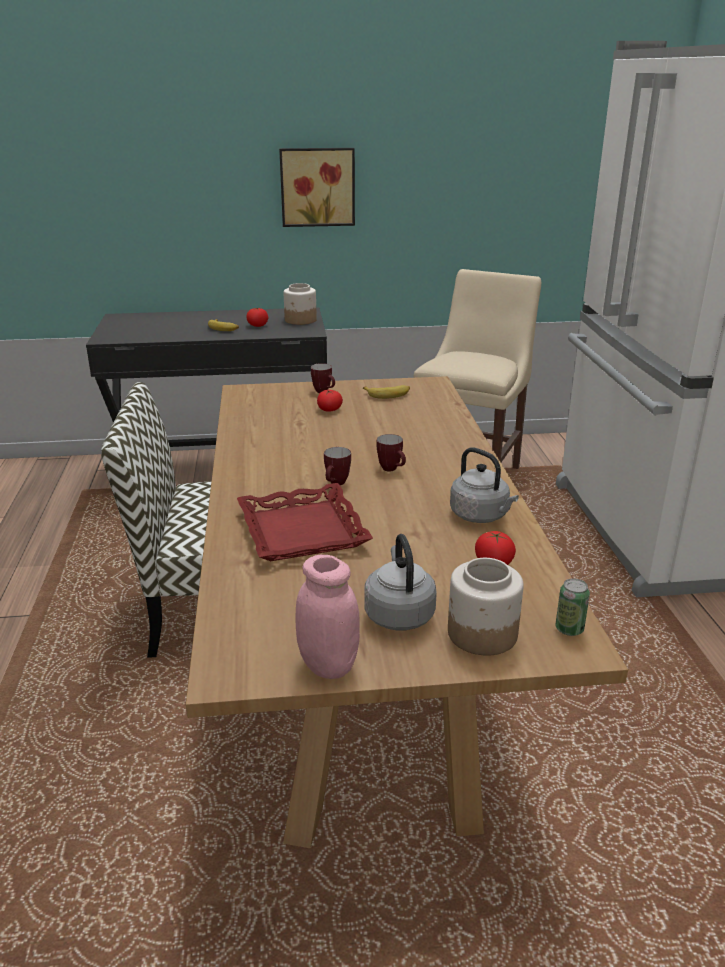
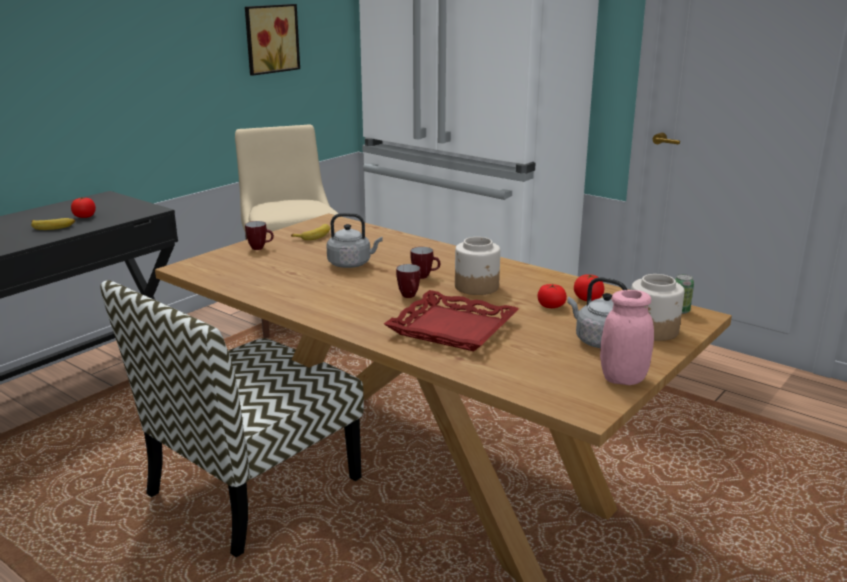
camera: 45 degrees left, 5 degrees down
picture [279,148,355,227] -> picture moved to [245,4,300,76]
jar [284,283,317,325] -> jar moved to [455,237,500,295]
tomato [317,390,343,412] -> tomato moved to [538,284,567,308]
grey kettle [450,448,519,523] -> grey kettle moved to [326,213,383,268]

